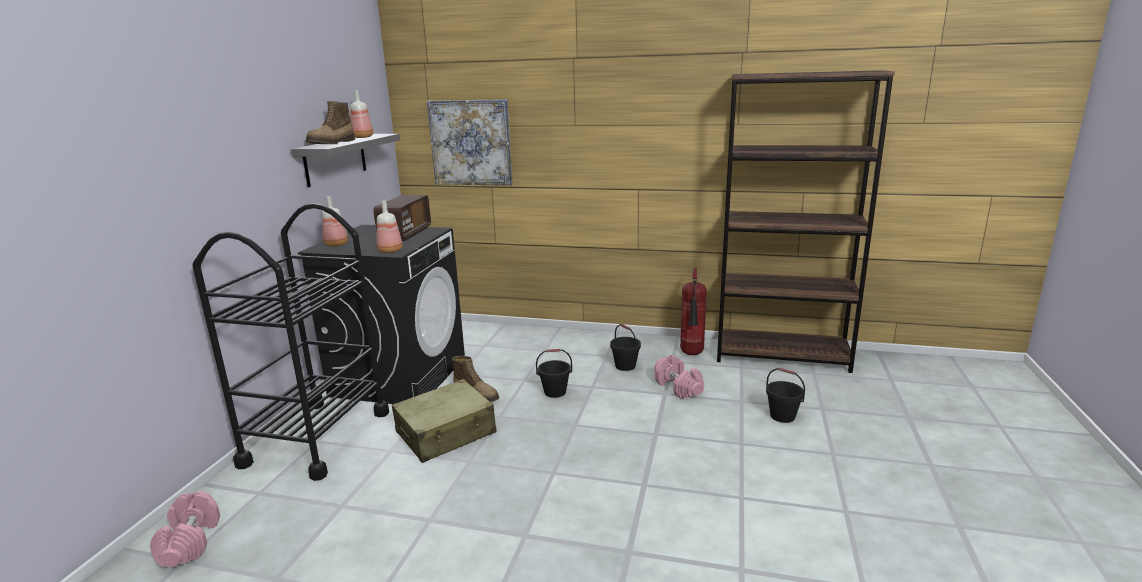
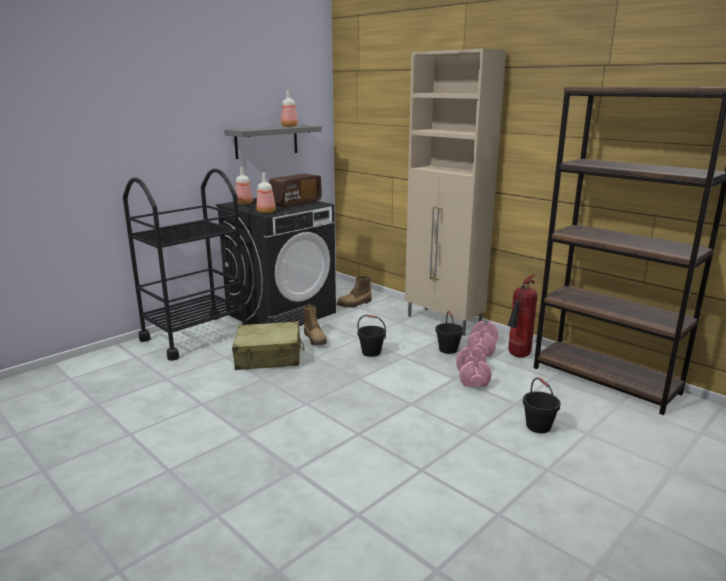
camera: 30 degrees right, 0 degrees up
pink dumbbell [150,491,220,567] -> pink dumbbell moved to [467,321,499,356]
boot [306,101,355,144] -> boot moved to [337,276,372,308]
picture [427,99,513,186] -> none
none -> beige cabinet [405,48,506,336]

